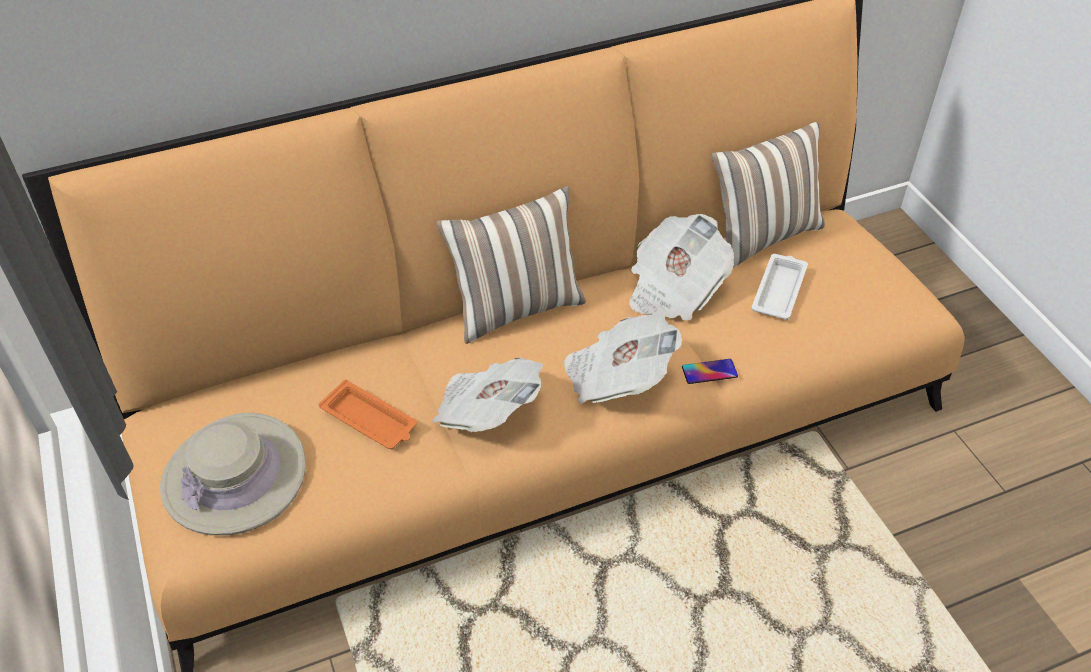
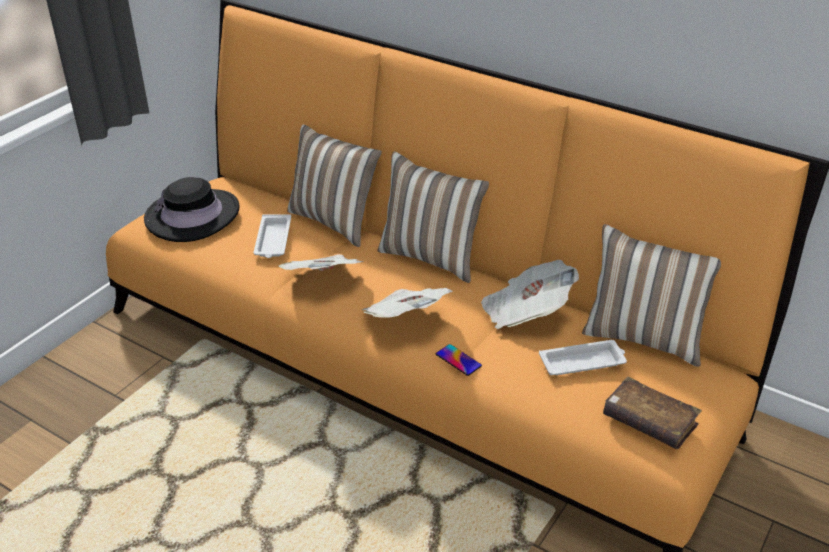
camera: 55 degrees right, 10 degrees down
beige hat [160,413,306,535] -> black hat [144,177,239,242]
orange tray [319,379,417,449] -> white tray [253,214,291,258]
none -> pillow [287,125,382,247]
none -> brown book [603,377,702,449]

